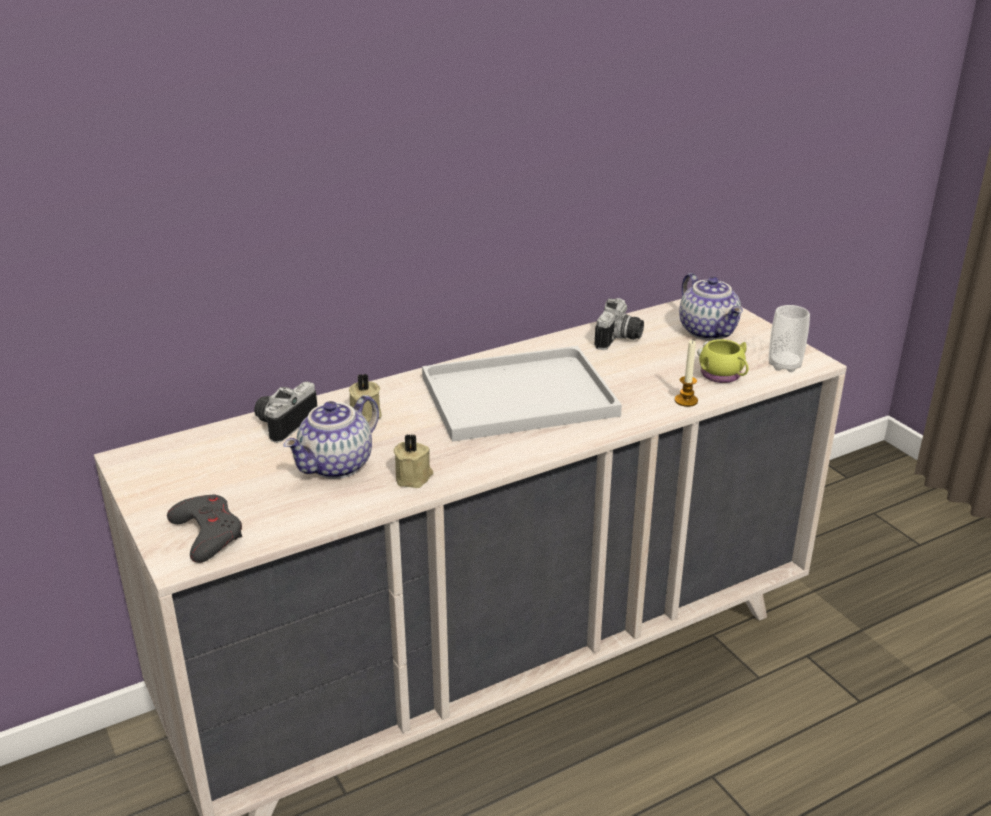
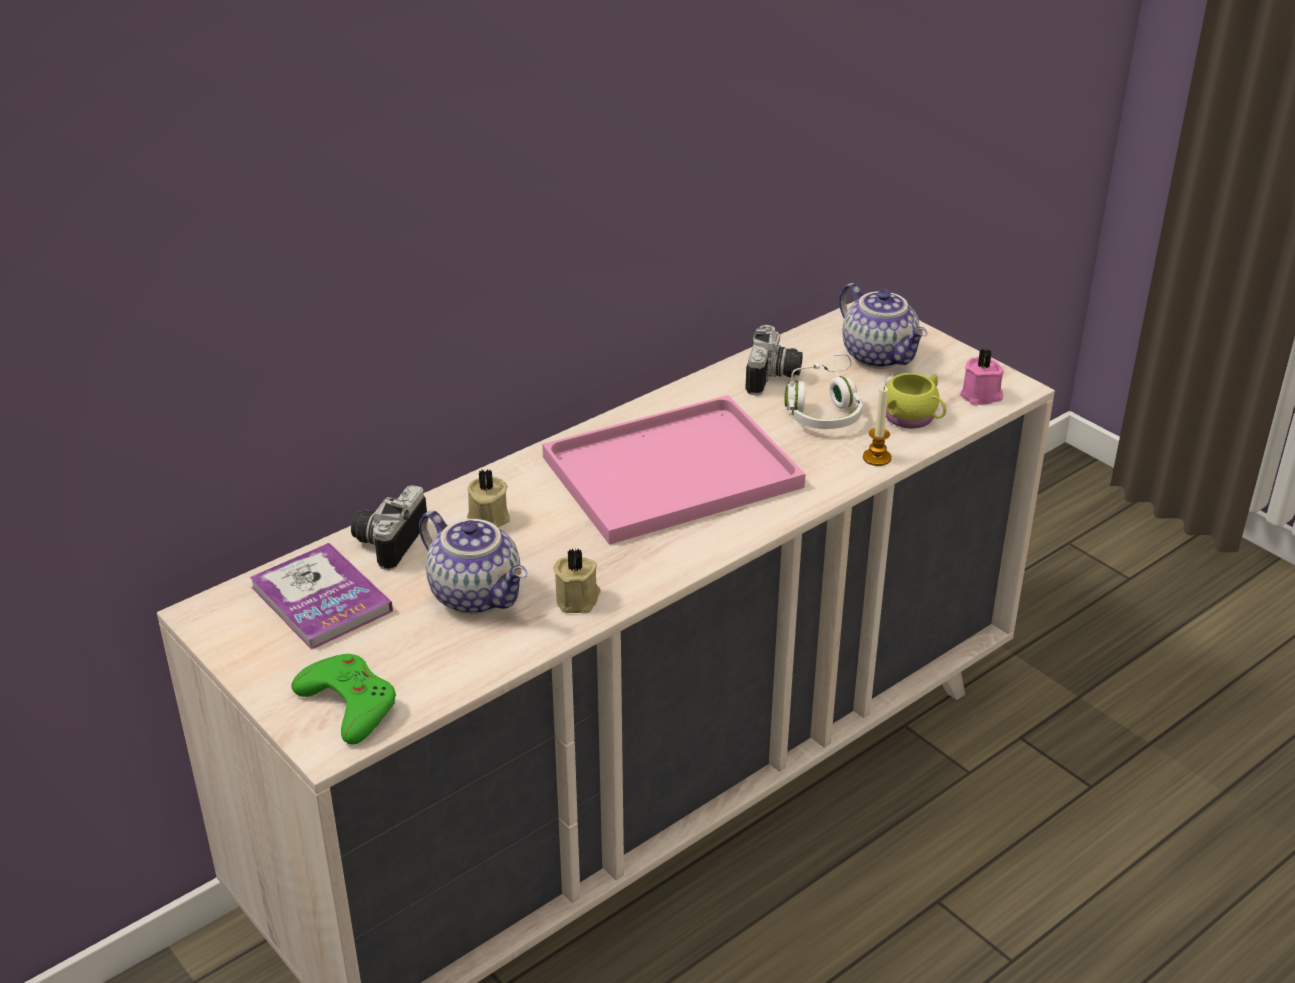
camera: 10 degrees left, 5 degrees up
grey game controller [167,494,242,563] -> green game controller [291,654,396,744]
teapot [283,395,379,479] -> teapot turned 75 degrees counterclockwise [419,511,527,614]
white tray [422,346,622,442] -> pink tray [542,395,805,545]
cup [769,305,810,372] -> pink candle [960,348,1004,406]
none -> book [249,543,393,650]
none -> white headphones [784,354,863,429]

